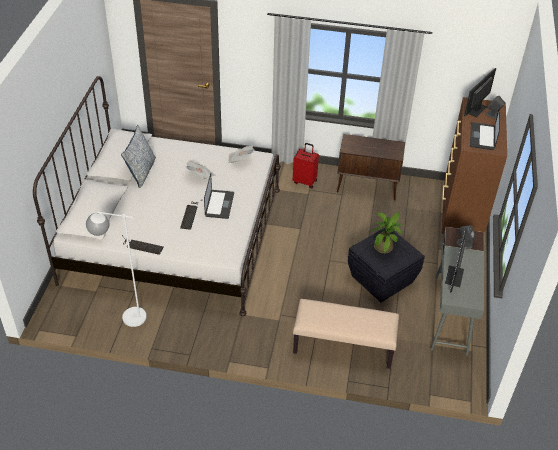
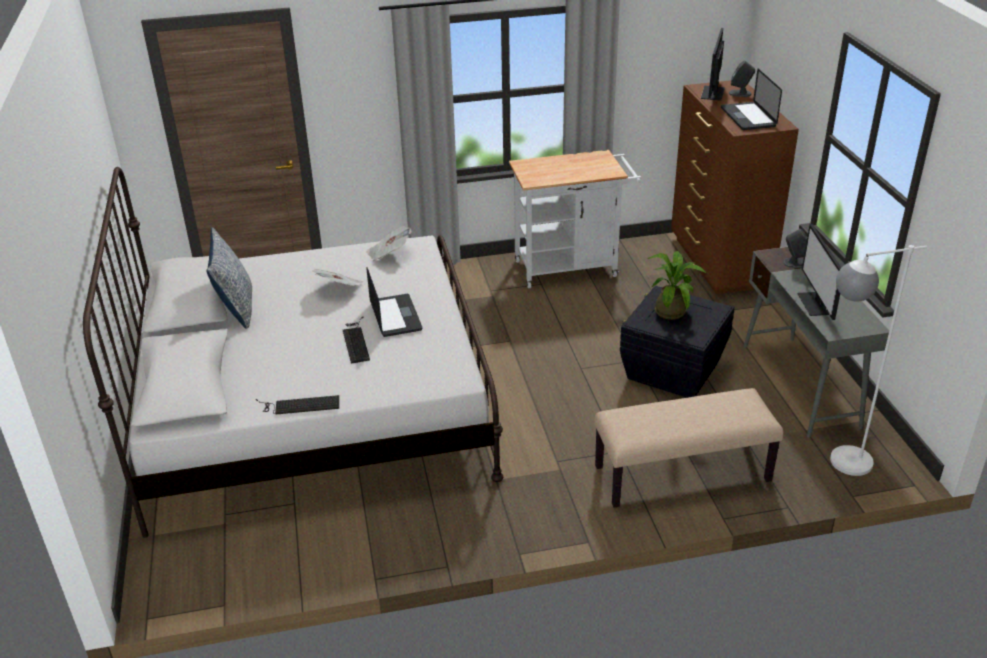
camera: 20 degrees left, 10 degrees down
white floor lamp [86,212,147,327] -> white floor lamp moved to [830,245,927,476]
red suitcase [293,143,319,189] -> none
brown cabinet [337,134,405,201] -> white cart [509,150,642,288]

